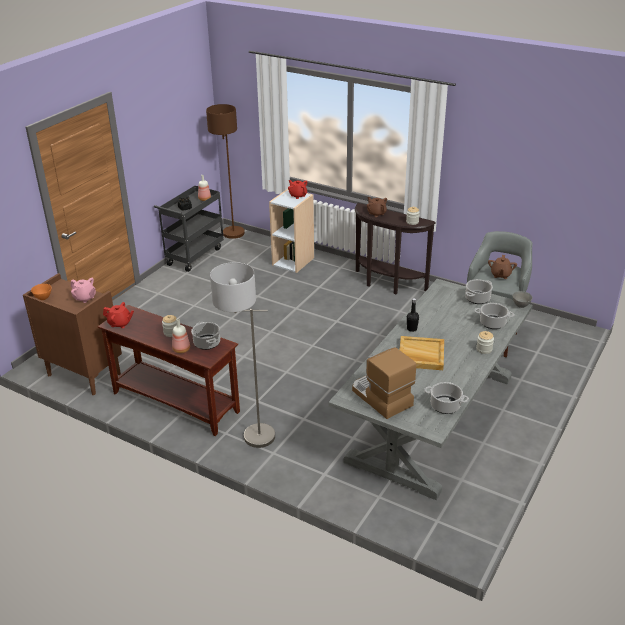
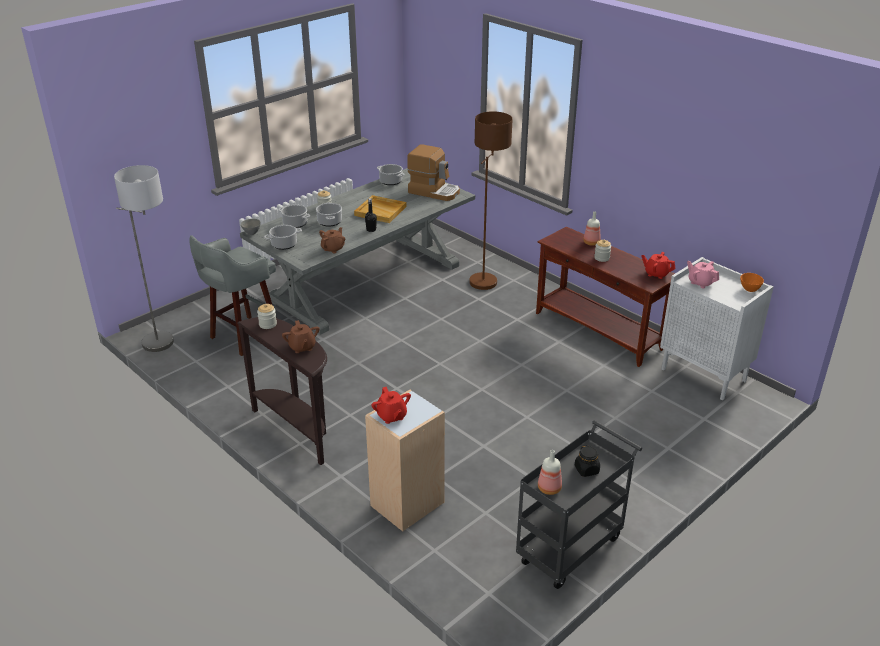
camera: 165 degrees left, 0 degrees up
brown cabinet [23,273,122,395] -> white cabinet [660,257,774,400]
cooking pot [191,322,220,350] -> cooking pot moved to [316,203,342,226]
brown floor lamp [206,104,245,239] -> brown floor lamp moved to [469,111,512,290]
grey floor lamp [210,262,275,448] -> grey floor lamp moved to [114,165,174,352]
coffee machine [352,347,416,419] -> coffee machine turned 45 degrees counterclockwise [407,144,460,201]
brown teapot [488,255,517,279] -> brown teapot moved to [319,227,345,253]

